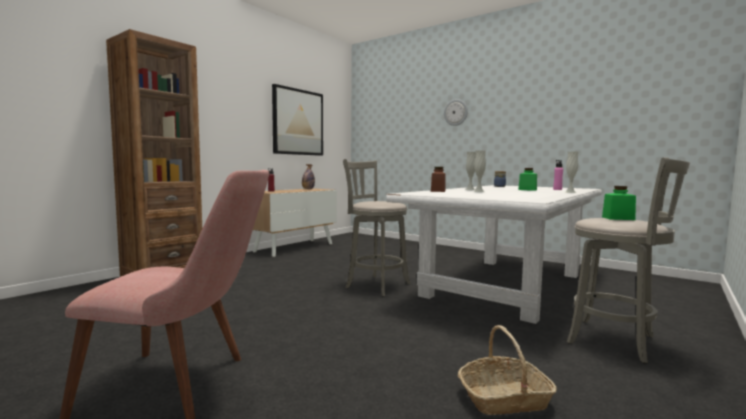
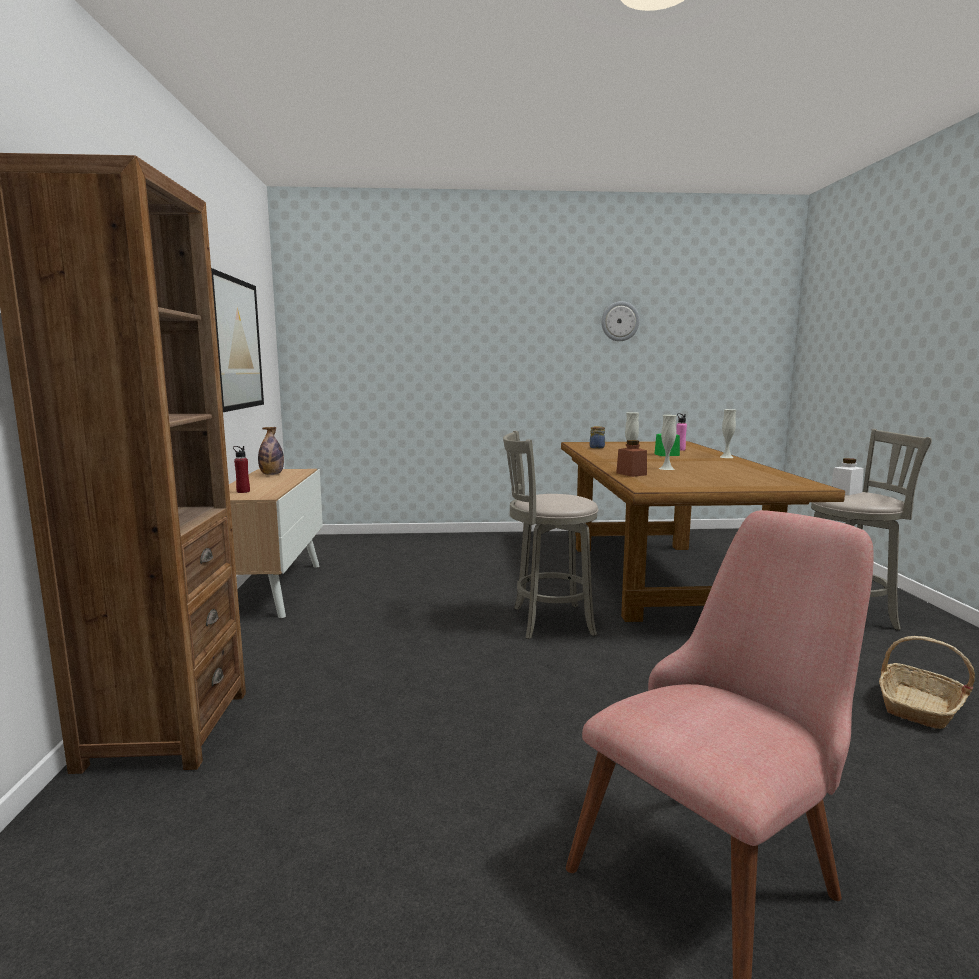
camera: 40 degrees left, 5 degrees up
white dining table [386,185,601,324] -> brown dining table [561,441,845,622]
wall clock [444,99,468,126] -> wall clock moved to [601,301,640,341]
green jar [602,186,636,220] -> white jar [831,458,864,495]

